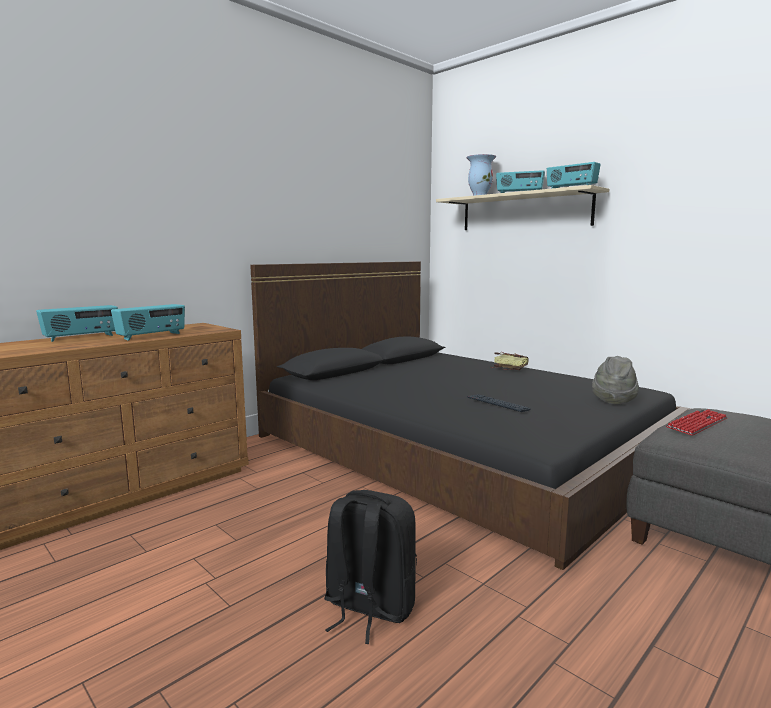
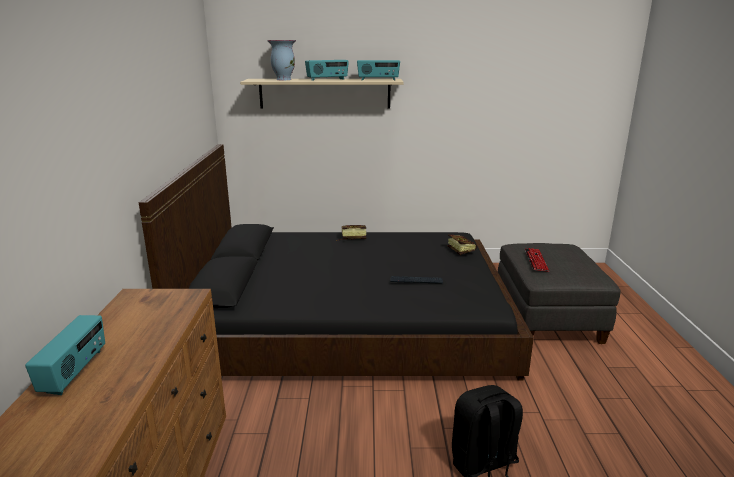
camera: 45 degrees left, 10 degrees up
radio [111,304,185,341] -> none
grey hat [592,356,639,404] -> book [448,234,477,255]

